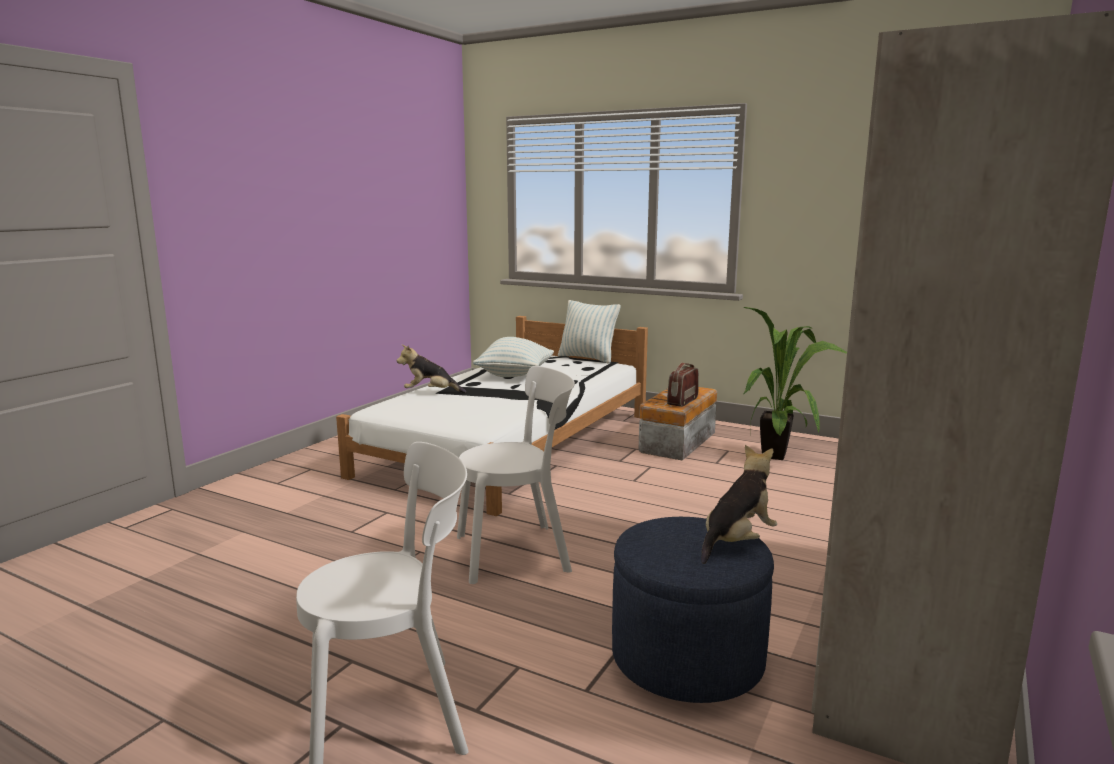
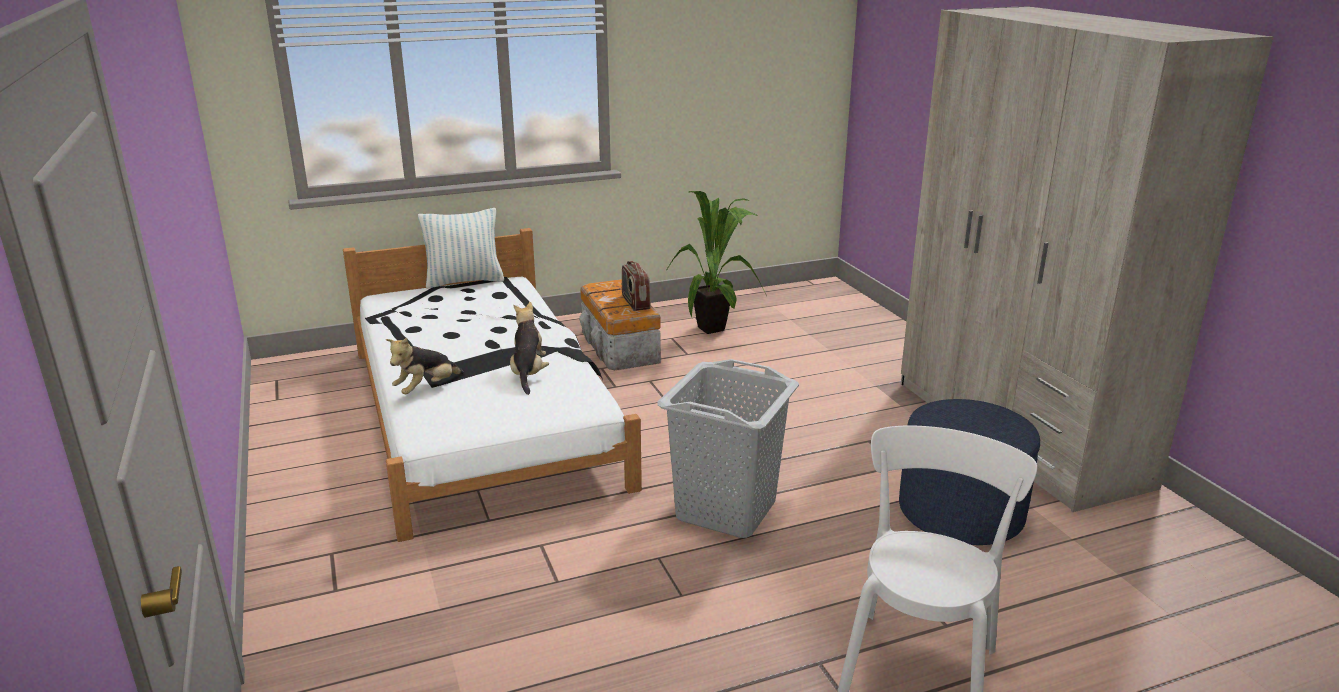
camera: 50 degrees left, 10 degrees up
white chair [457,366,575,584] -> grey laundry basket [657,359,799,538]
pillow [473,337,554,377] -> none
plush toy [701,445,777,564] -> plush toy moved to [510,302,549,395]

